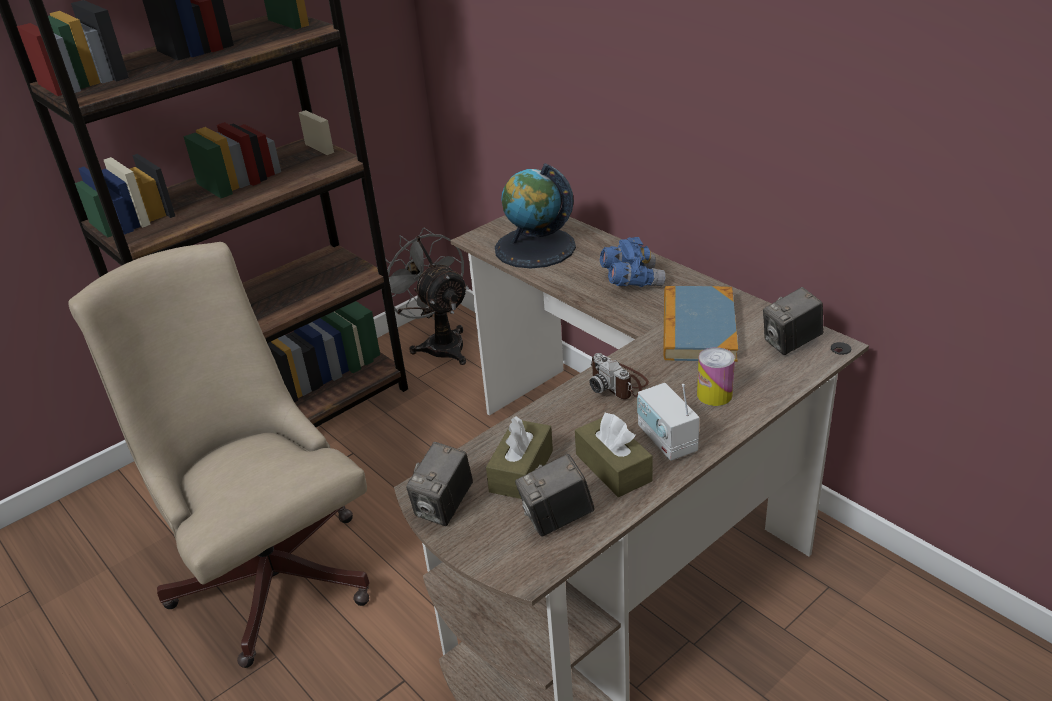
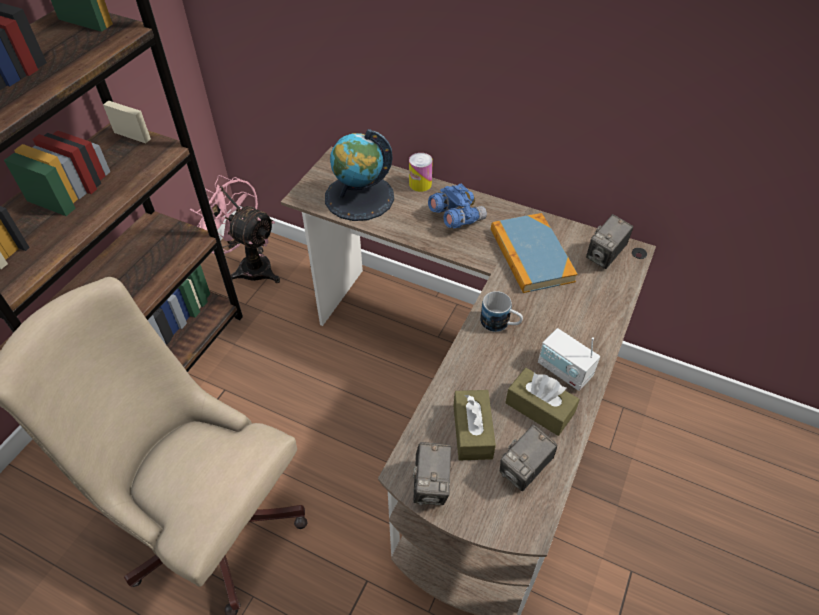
camera: 25 degrees left, 15 degrees up
grey fan [385,228,469,365] -> pink fan [190,175,280,283]
camera [589,353,649,399] -> mug [480,291,523,332]
can [697,347,735,406] -> can moved to [409,153,433,192]

